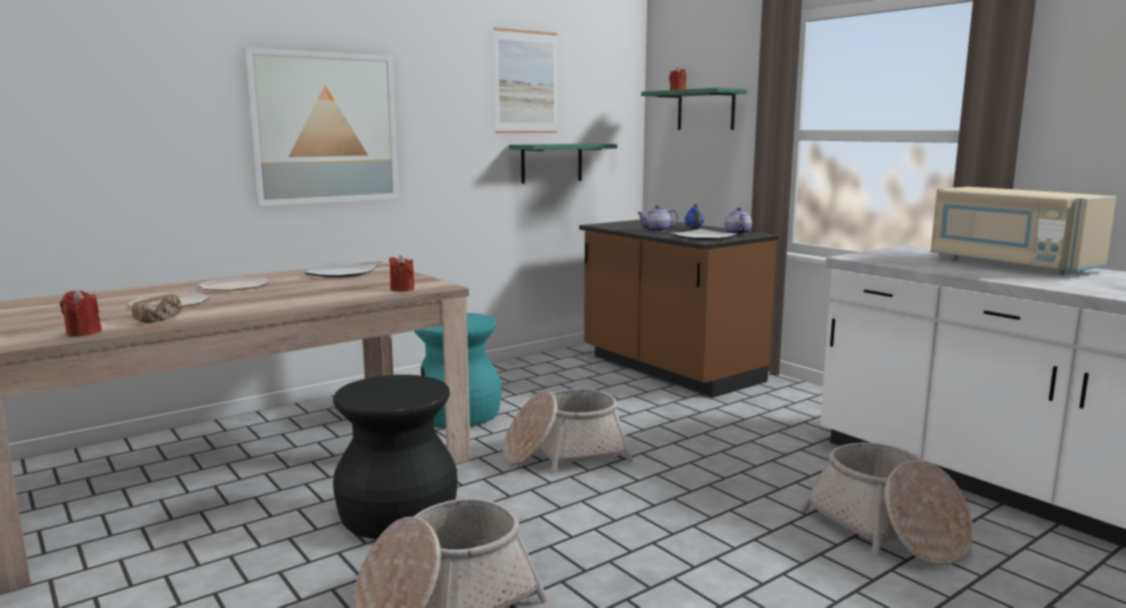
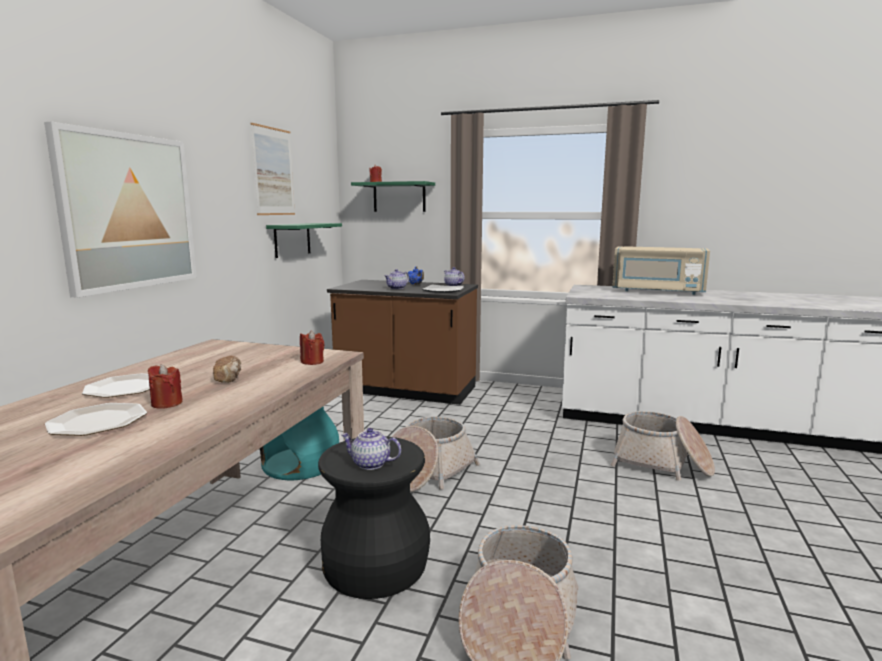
camera: 35 degrees left, 0 degrees up
red candle [60,289,102,337] -> red candle moved to [147,364,183,409]
bread [132,294,181,323] -> bread moved to [213,356,241,383]
plate [304,263,378,277] -> none
none -> teapot [341,428,401,470]

